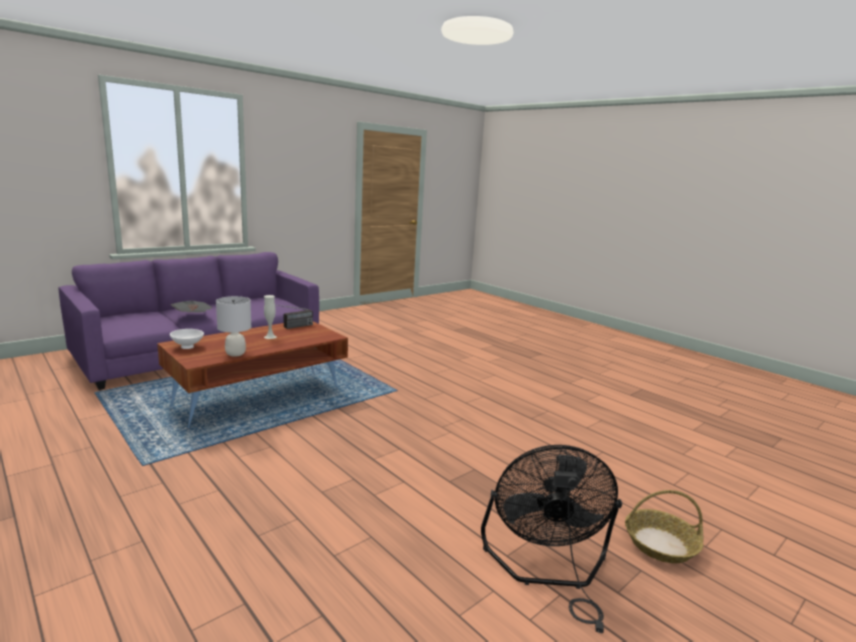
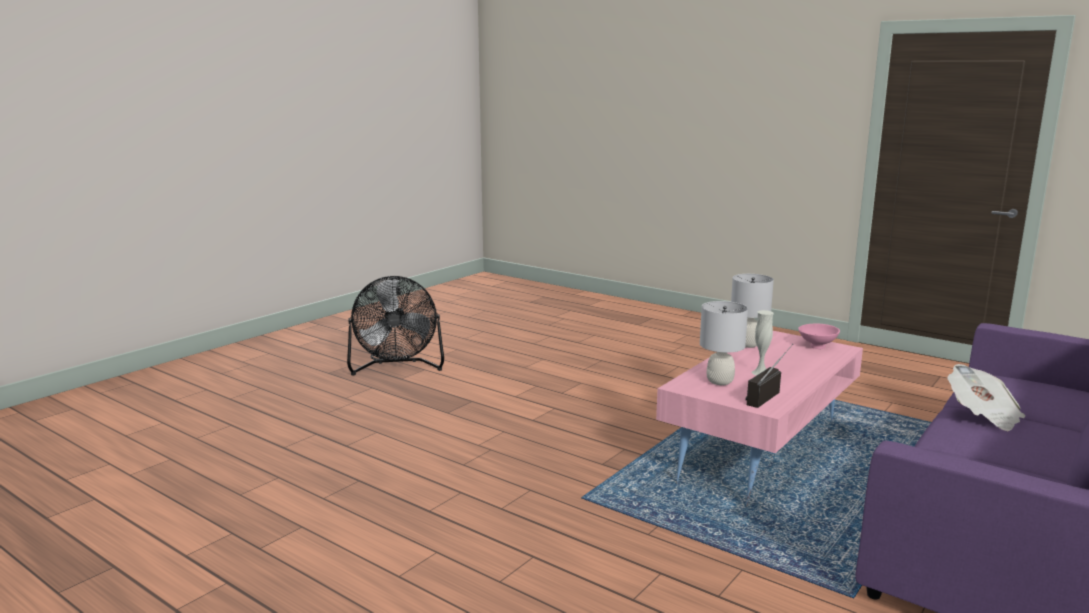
camera: 170 degrees right, 0 degrees up
brown coffee table [157,321,348,429] -> pink coffee table [656,331,863,506]
white bowl [170,329,204,349] -> pink bowl [798,324,840,349]
basket [625,490,703,563] -> none
none -> grey table lamp [700,301,748,385]

